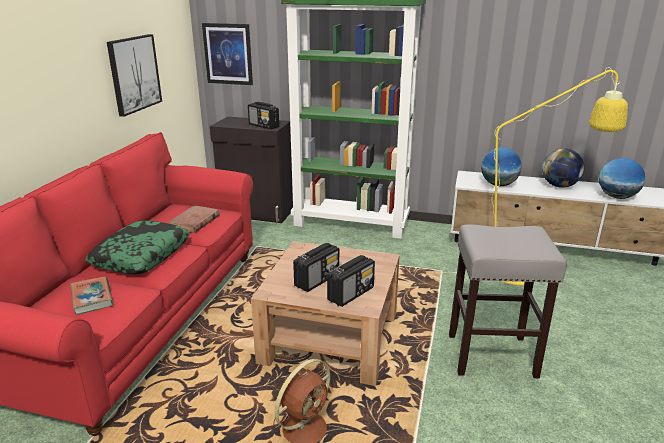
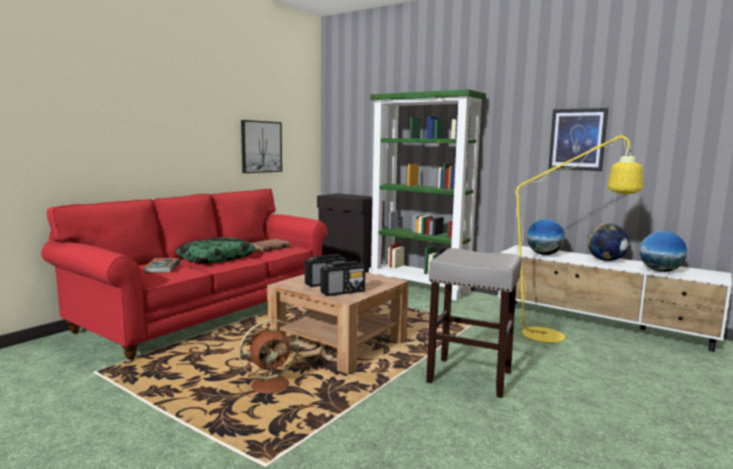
camera: 20 degrees right, 15 degrees down
picture [202,23,253,85] -> picture moved to [548,108,608,171]
radio [248,102,279,129] -> none

